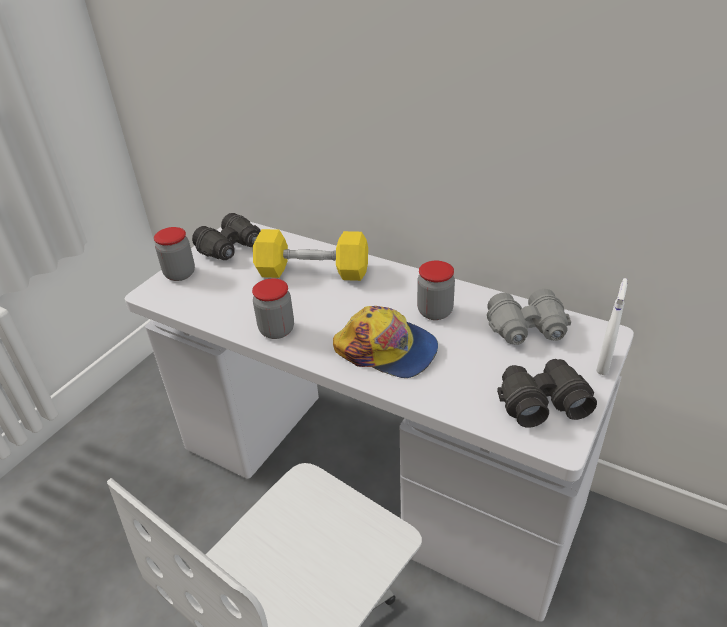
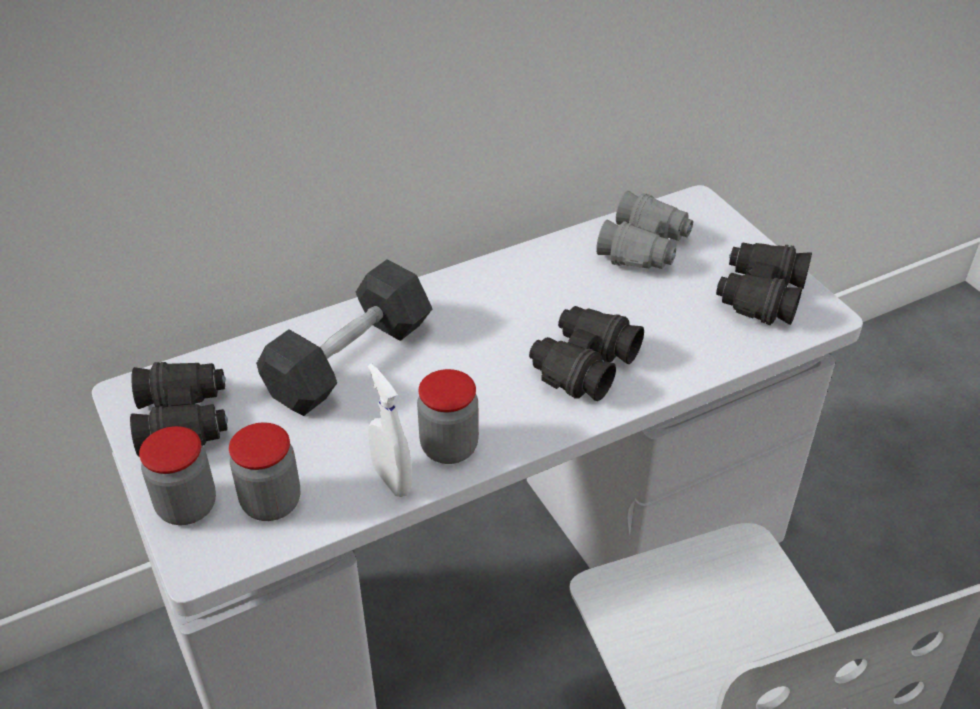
camera: 60 degrees left, 5 degrees up
yellow dumbbell [253,229,368,281] -> grey dumbbell [256,259,432,416]
cap [333,306,438,378] -> black binoculars [529,306,644,401]
jar [417,261,455,320] -> jar moved to [229,422,300,521]
white spray bottle [596,278,627,375] -> white spray bottle moved to [368,363,412,497]

